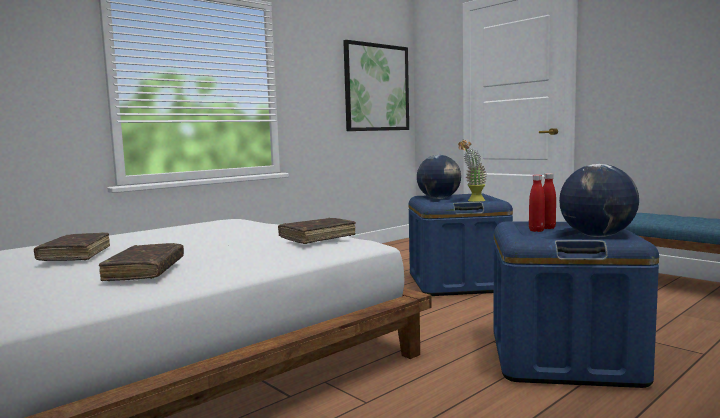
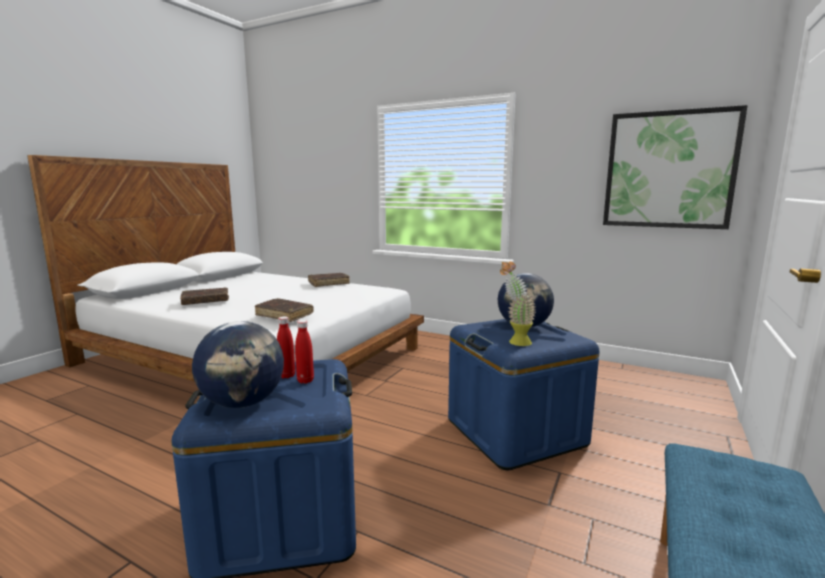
camera: 70 degrees right, 5 degrees up
brown book [34,232,110,261] -> brown book moved to [308,273,350,287]

